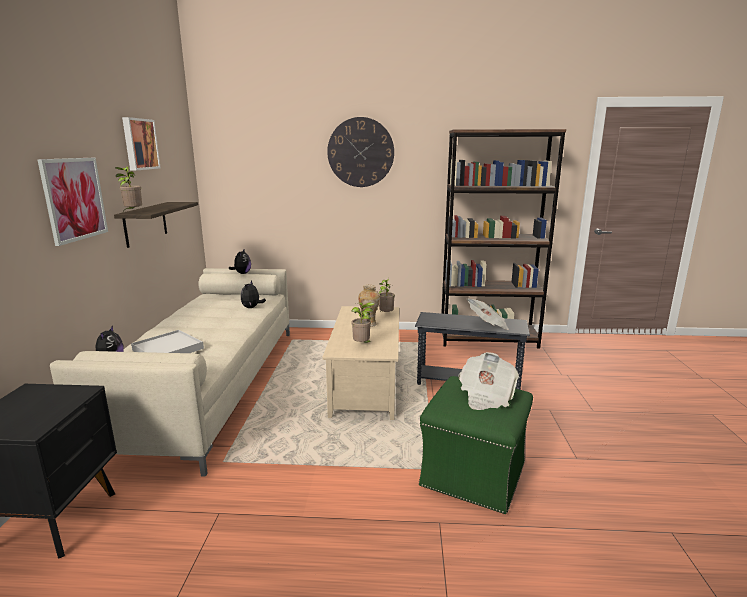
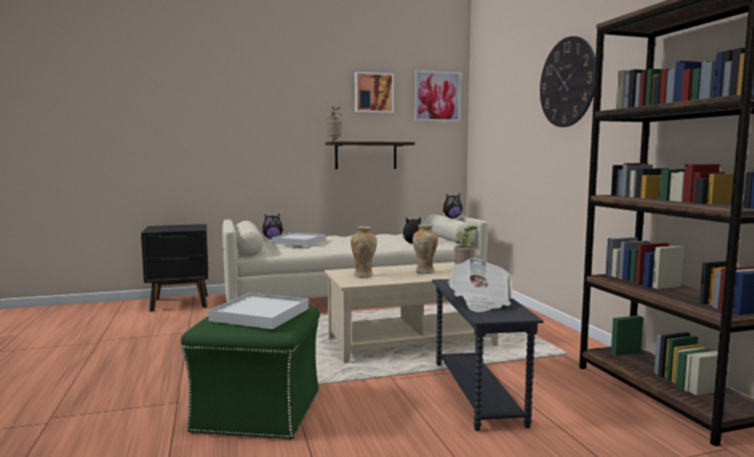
camera: 70 degrees right, 10 degrees down
picture [37,158,108,246] -> picture moved to [414,70,461,122]
potted plant [352,302,375,343] -> vase [351,226,377,277]
newspaper [459,352,519,410] -> white tray [208,293,309,329]

